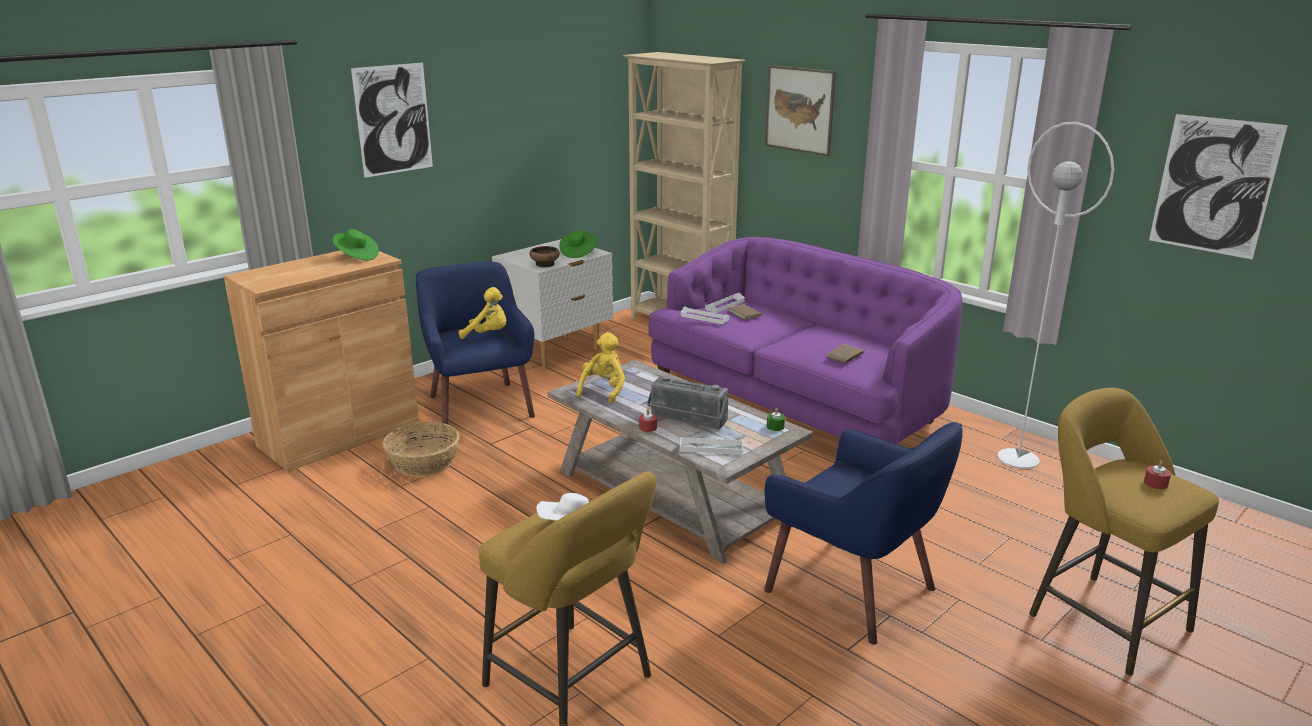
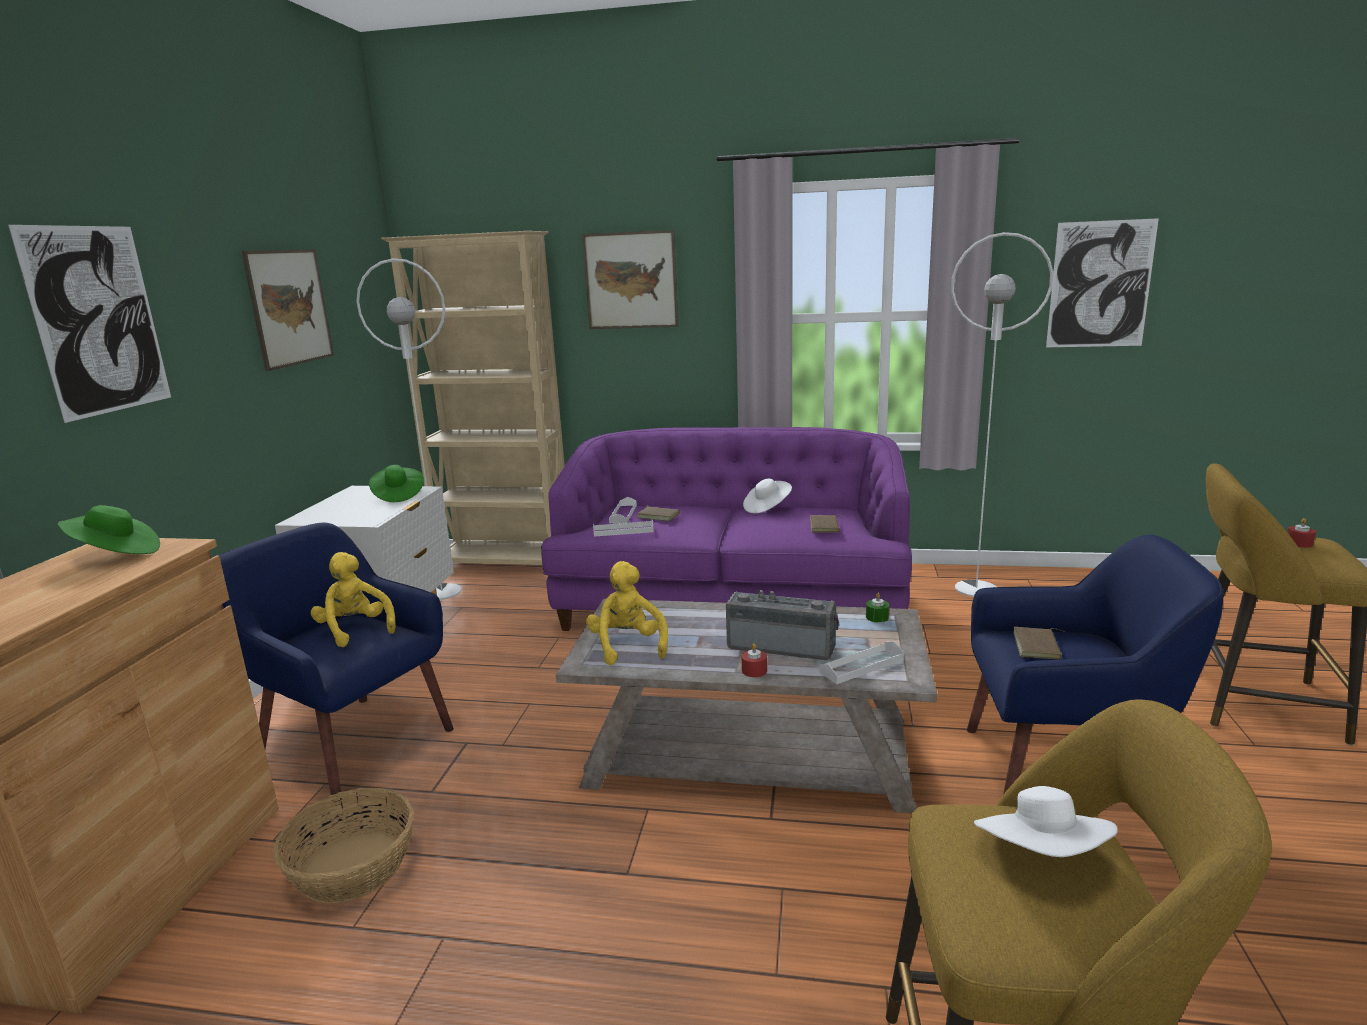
camera: 35 degrees left, 5 degrees down
yellow plush toy [459,287,506,339] -> yellow plush toy turned 105 degrees counterclockwise [311,552,396,647]
bowl [530,246,560,267] -> none
radio [647,376,729,429] -> radio turned 150 degrees counterclockwise [726,590,839,660]
none -> picture [241,249,334,371]
none -> white floor lamp [356,258,462,600]
none -> white hat [743,479,792,514]
none -> brown book [1013,627,1064,660]

